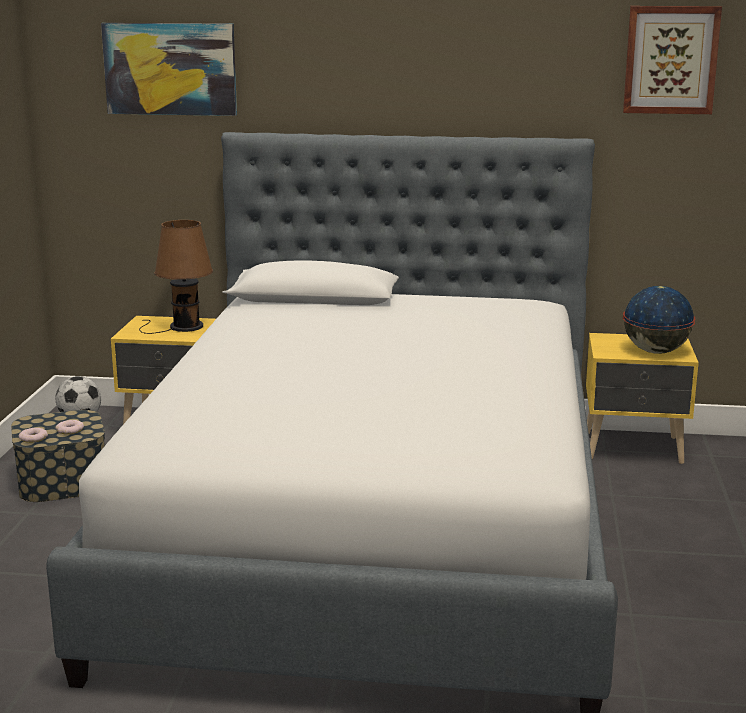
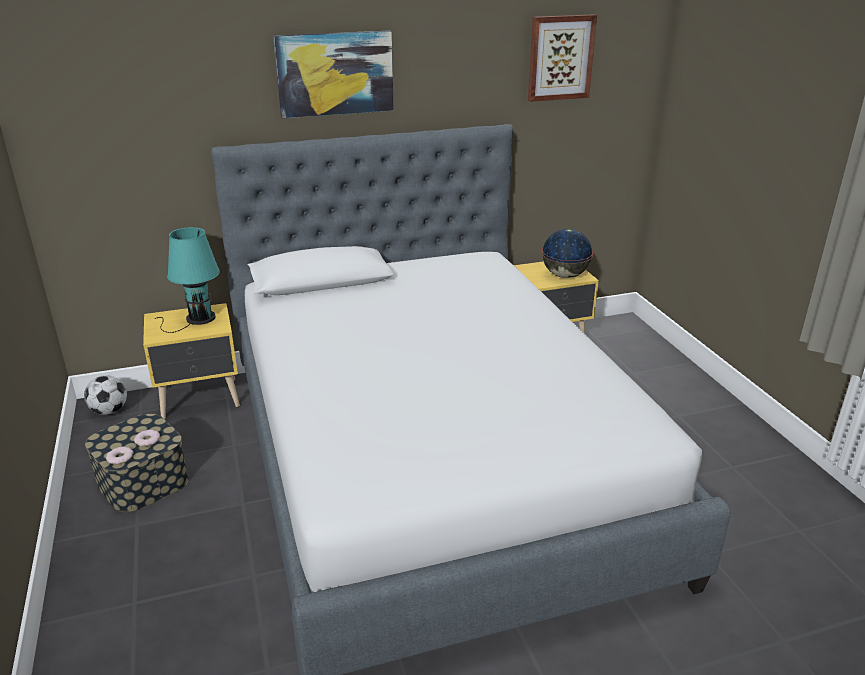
camera: 25 degrees left, 10 degrees up
picture [101,23,237,116] -> picture moved to [273,31,394,118]
brown table lamp [139,220,213,334] -> turquoise table lamp [155,227,220,333]

